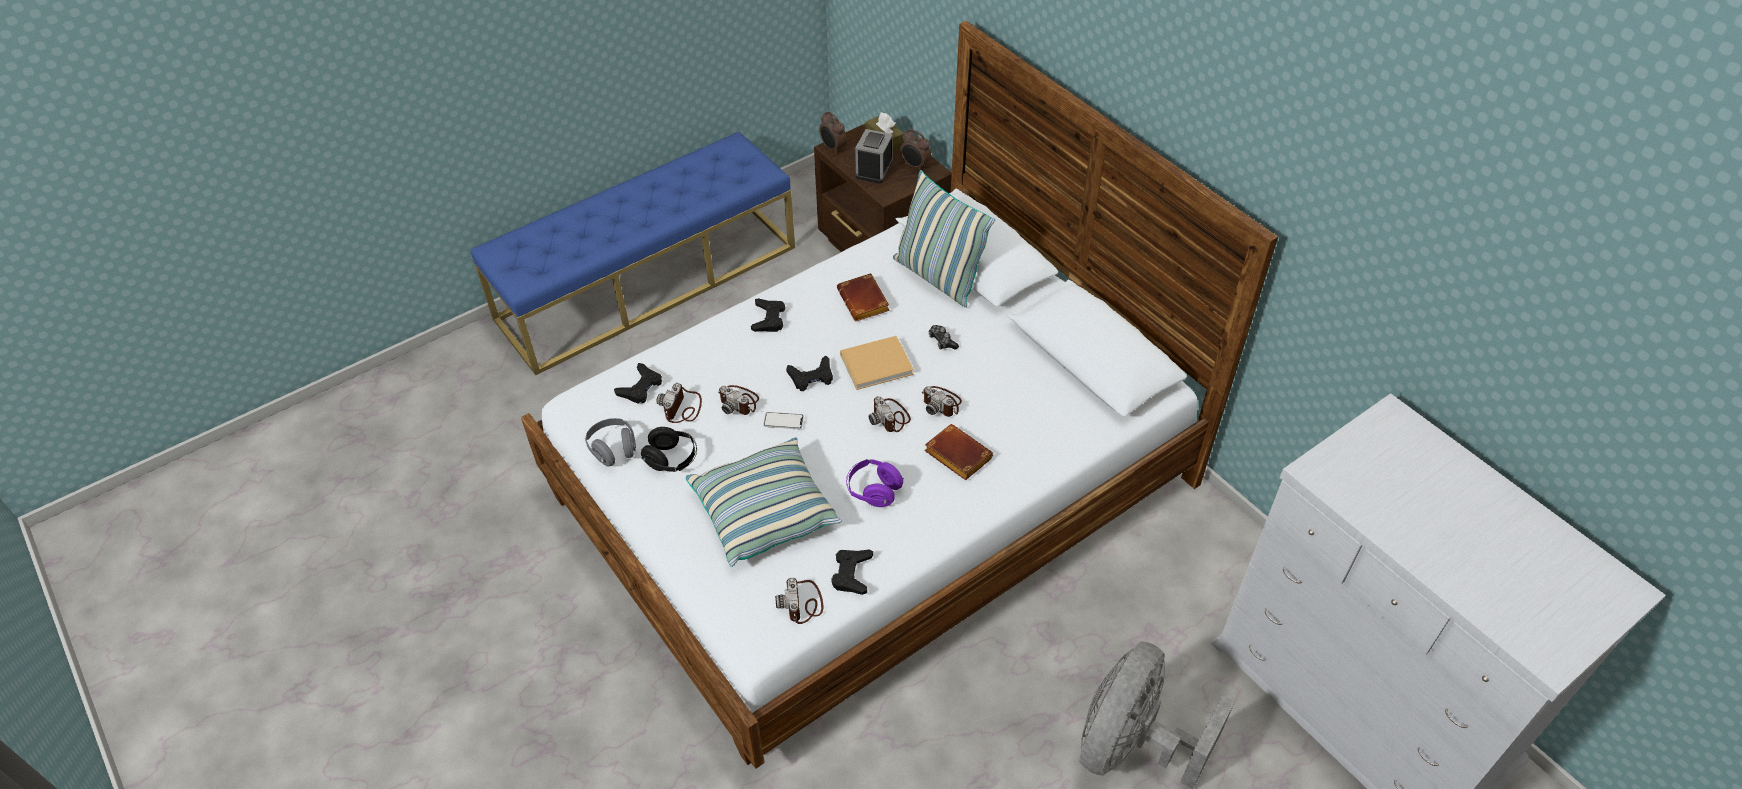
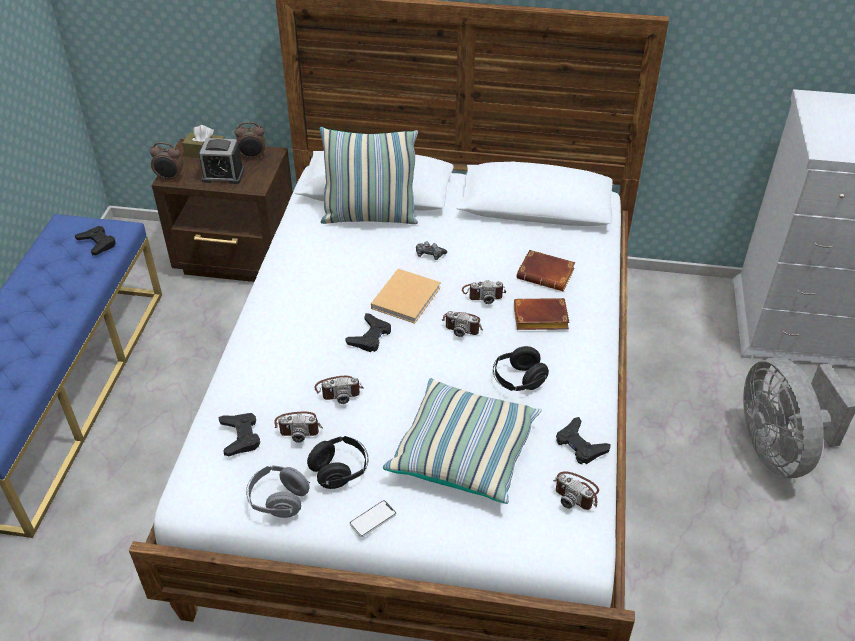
camera: 45 degrees left, 5 degrees down
camera [657,383,702,423] -> camera turned 60 degrees counterclockwise [274,412,323,443]
black game controller [751,299,785,332] -> black game controller moved to [75,226,115,256]
phone [763,412,804,429] -> phone moved to [349,500,396,537]
brown book [837,273,890,321] -> brown book moved to [517,250,575,291]
purple headphones [846,459,904,507] -> black headphones [493,346,549,391]
alarm clock [855,129,893,184] -> alarm clock turned 60 degrees counterclockwise [199,138,245,184]

